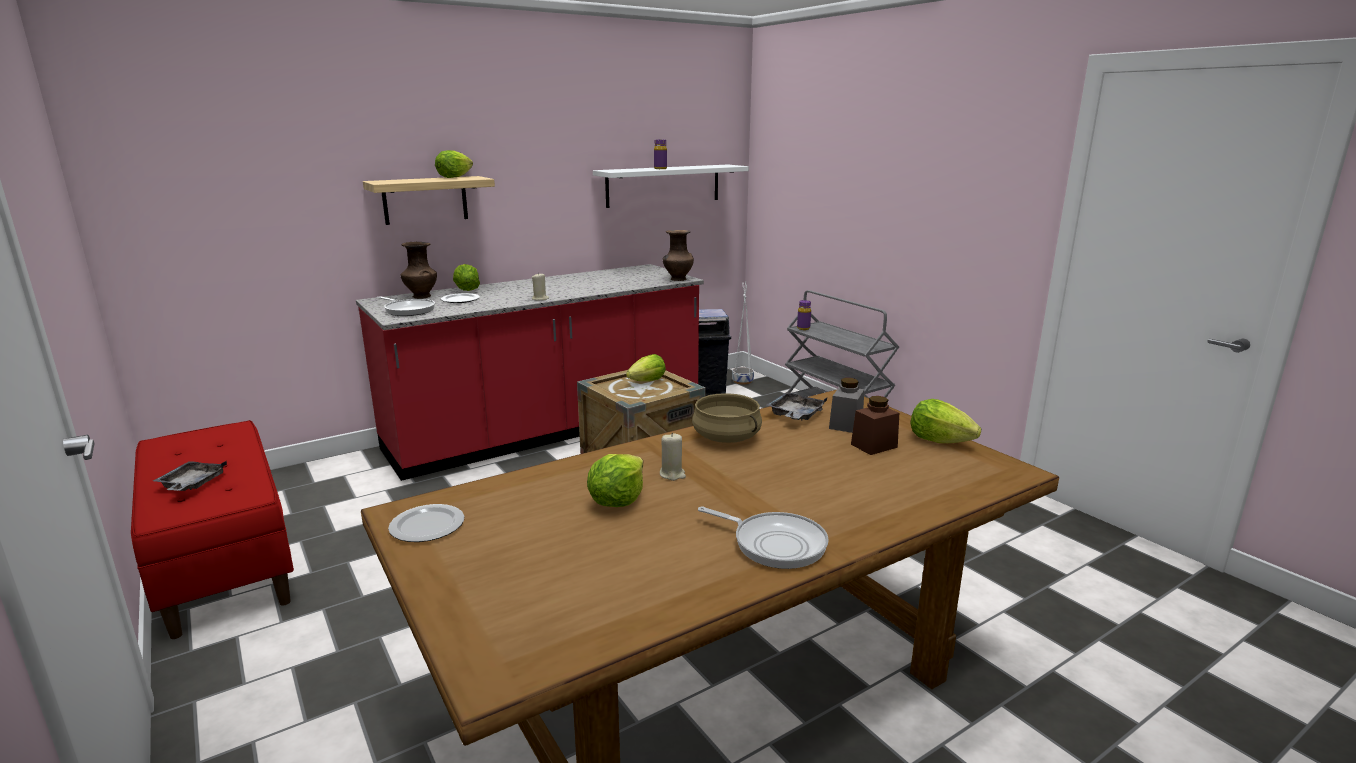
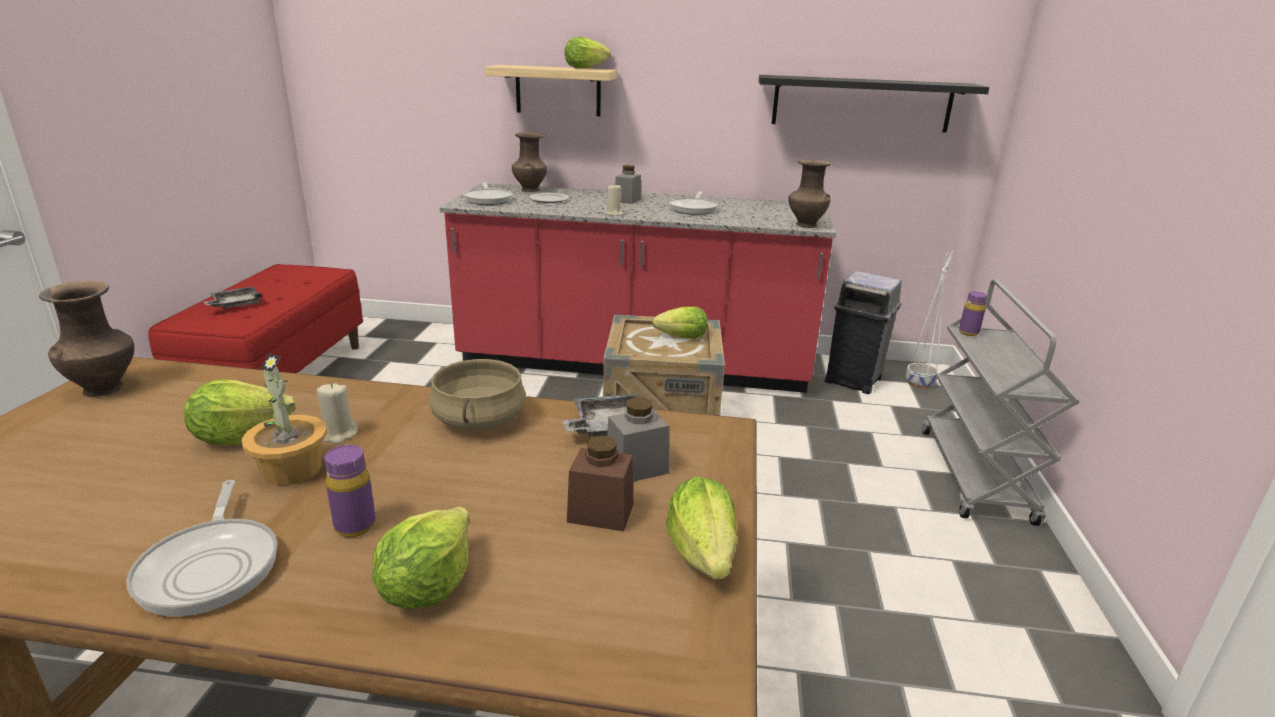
camera: 40 degrees right, 5 degrees up
plate [388,504,464,542] -> brown vase [39,281,134,397]
lettuce [453,264,480,291] -> lettuce moved to [372,507,469,609]
white shelf [593,164,749,208] -> black shelf [759,75,989,133]
purple bottle [654,140,667,169] -> purple bottle moved to [324,445,376,537]
none -> potted plant [242,353,327,486]
none -> grey jar [615,165,641,204]
none -> frying pan [669,191,718,215]

